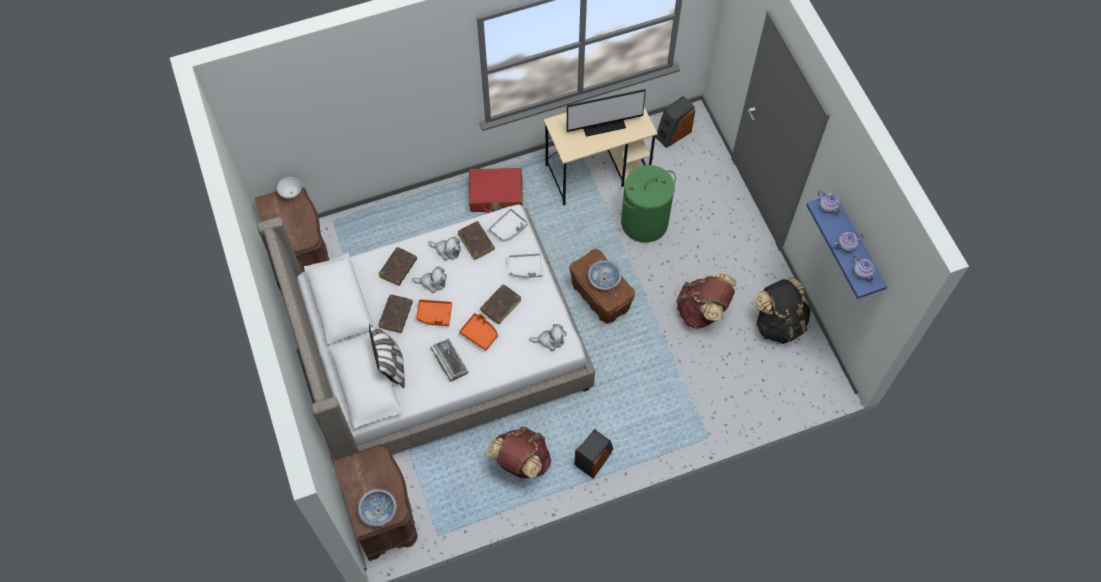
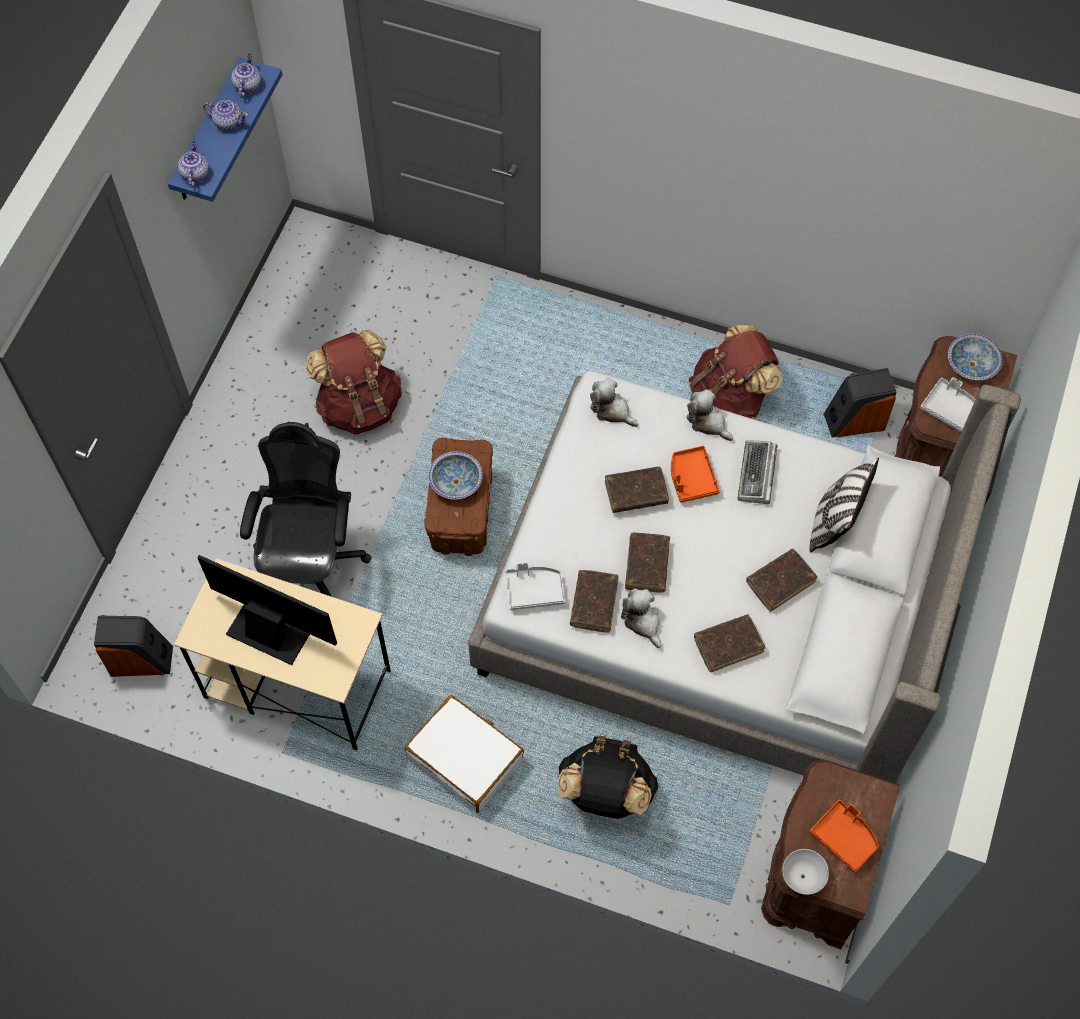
camera: 140 degrees left, 0 degrees up
plush toy [412,267,447,293] -> plush toy moved to [686,389,733,441]
orange tray [416,299,452,326] -> orange tray moved to [810,799,879,873]
red suitcase [469,168,523,213] -> white suitcase [405,695,524,813]
grey tray [508,253,543,278] -> grey tray moved to [920,377,976,432]
speaker [574,429,613,479] -> speaker moved to [824,368,897,437]
green laundry basket [621,165,676,243] -> office chair [240,422,372,597]
black backpack [755,277,811,344] -> black backpack moved to [557,736,658,819]
none -> brown book [625,532,670,593]

